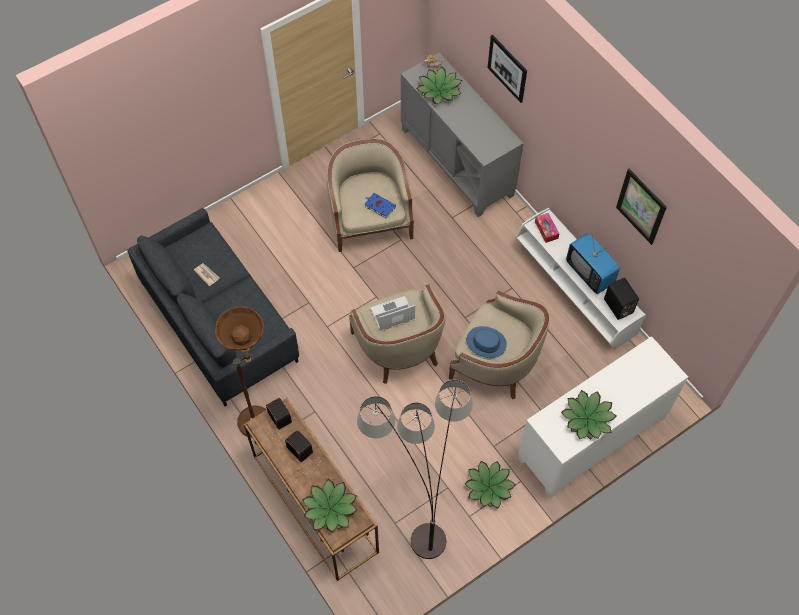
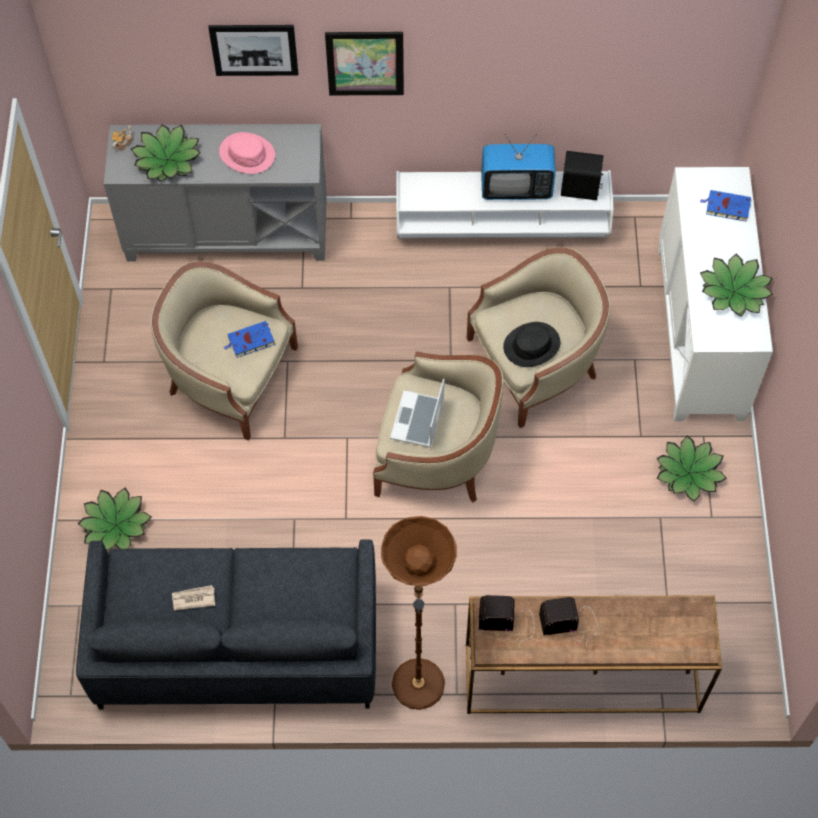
camera: 55 degrees left, 0 degrees up
potted plant [302,479,357,532] -> potted plant moved to [78,488,151,550]
floor lamp [357,380,473,559] -> none
blue hat [466,326,507,358] -> black hat [503,322,560,367]
tissue box [535,213,559,243] -> none
picture [616,169,667,245] -> picture moved to [325,32,404,95]
none -> pink hat [219,132,275,174]
none -> blue book [700,190,751,222]

